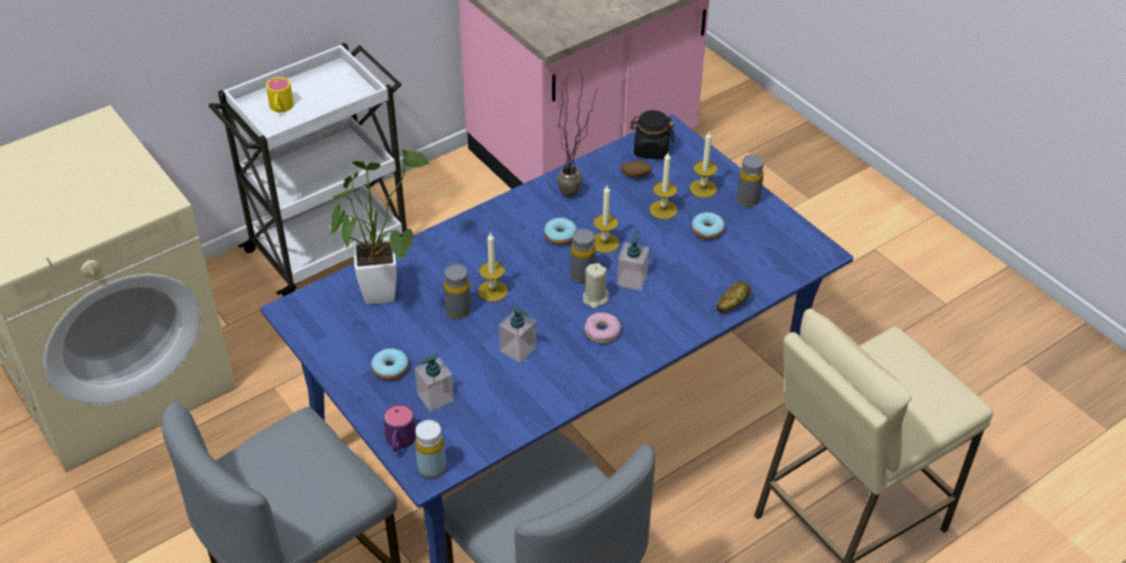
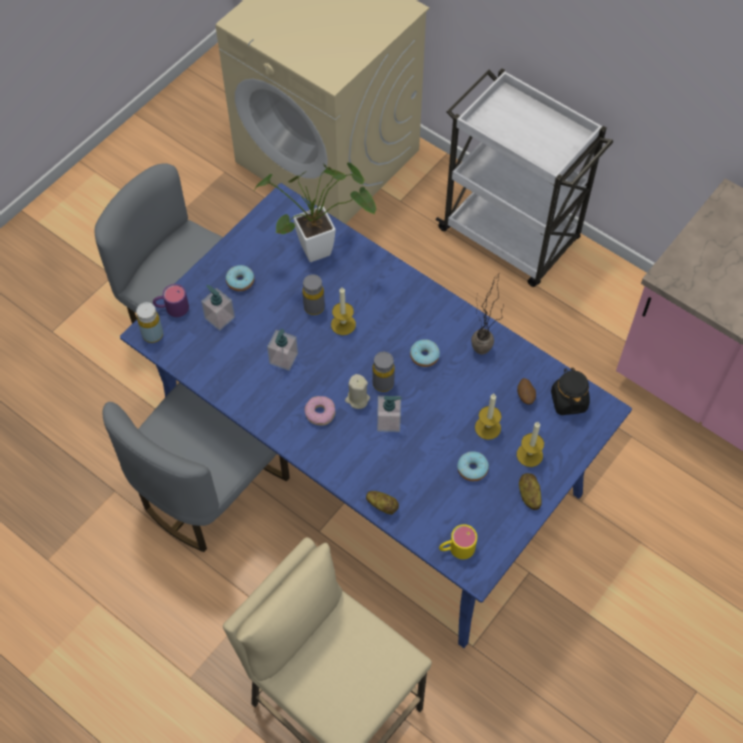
camera: 75 degrees right, 15 degrees up
yellow mug [266,77,294,112] -> yellow mug moved to [439,524,477,559]
candle [593,185,619,253] -> none
grey bottle [737,154,764,206] -> potato [519,473,542,510]

